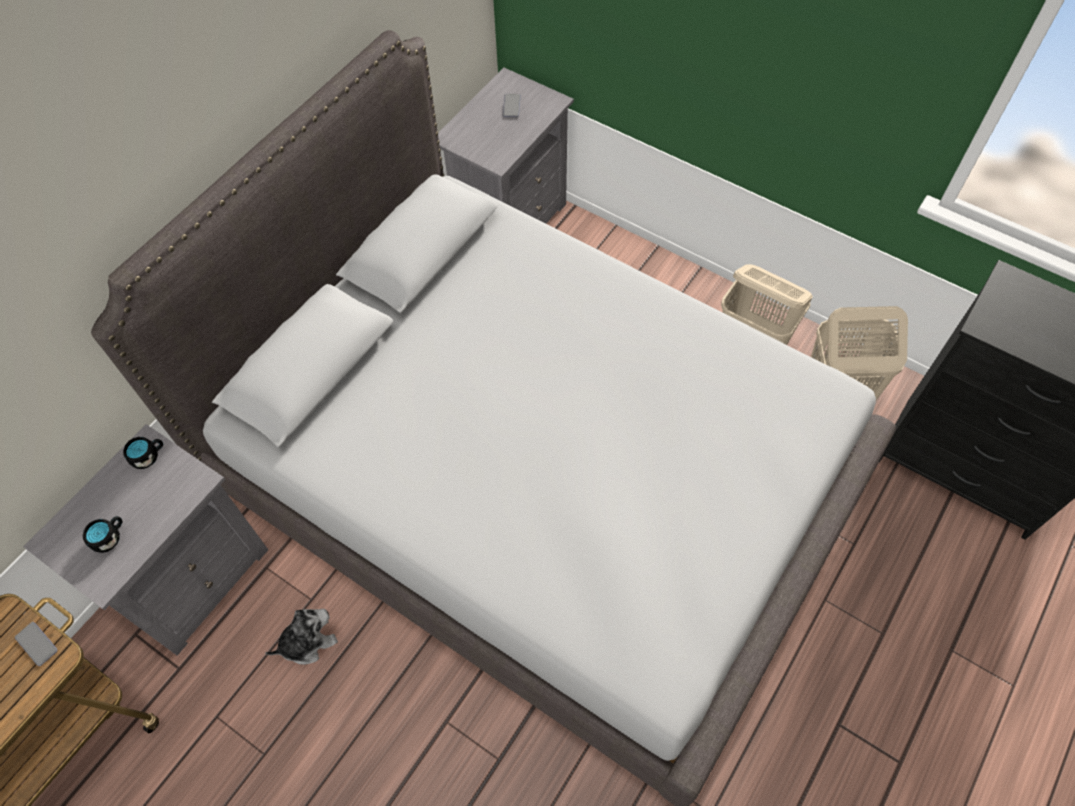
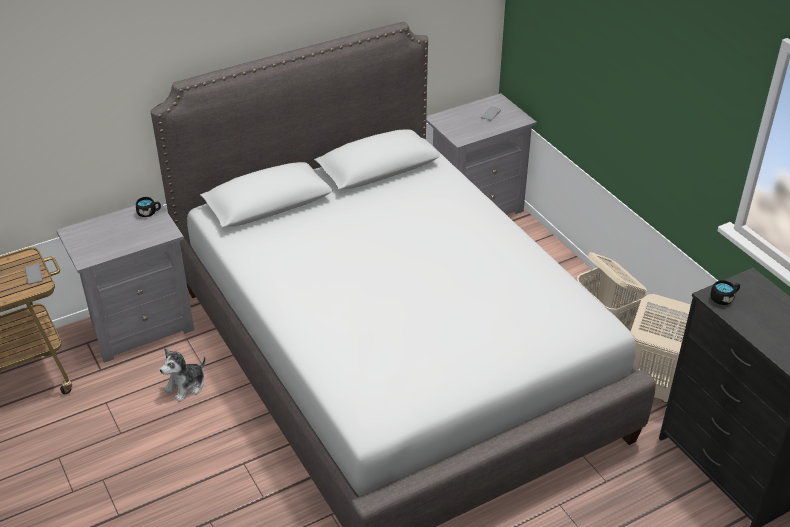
camera: 25 degrees right, 20 degrees down
black mug [83,516,123,553] -> black mug moved to [711,280,740,305]
plush toy [265,609,338,665] -> plush toy turned 135 degrees clockwise [160,348,206,402]

